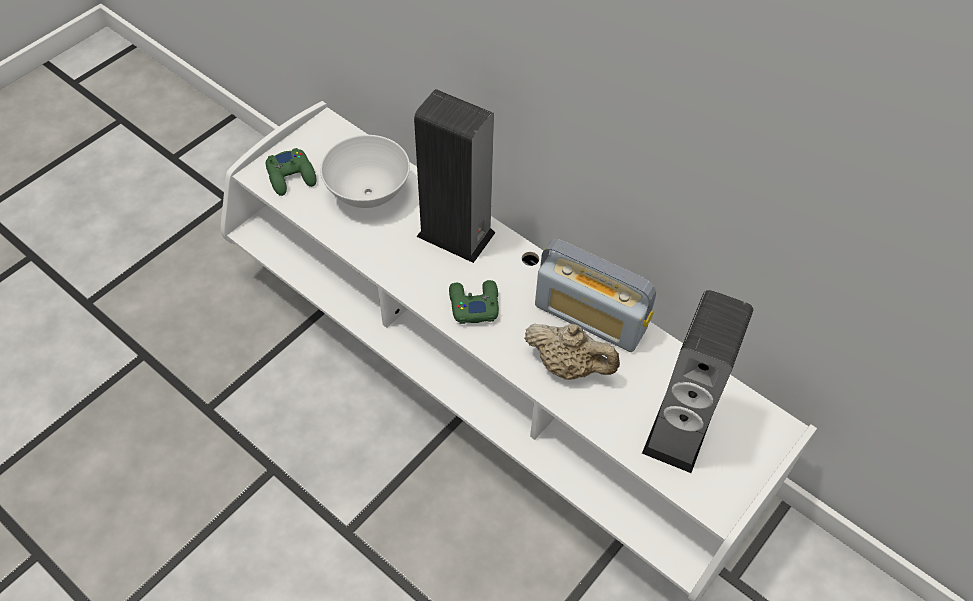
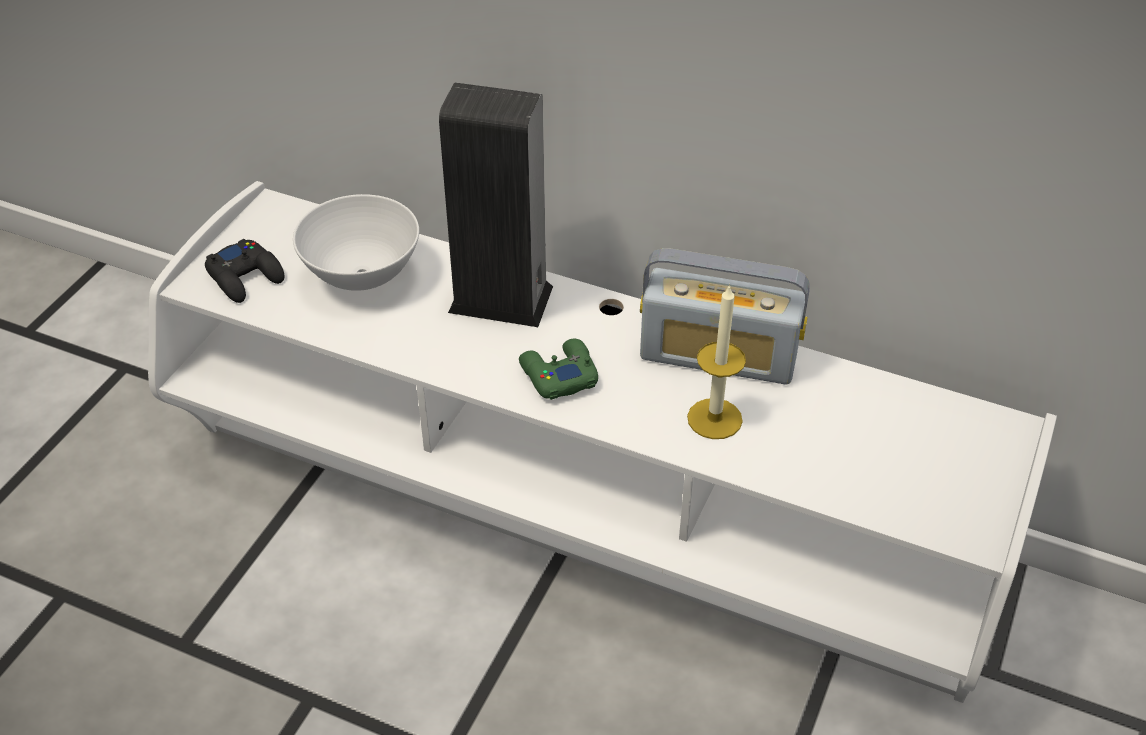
camera: 15 degrees left, 10 degrees down
green game controller [266,148,317,196] -> black game controller [205,239,284,303]
beige teapot [524,324,620,380] -> candle [687,284,746,439]
speaker [642,290,754,473] -> none

